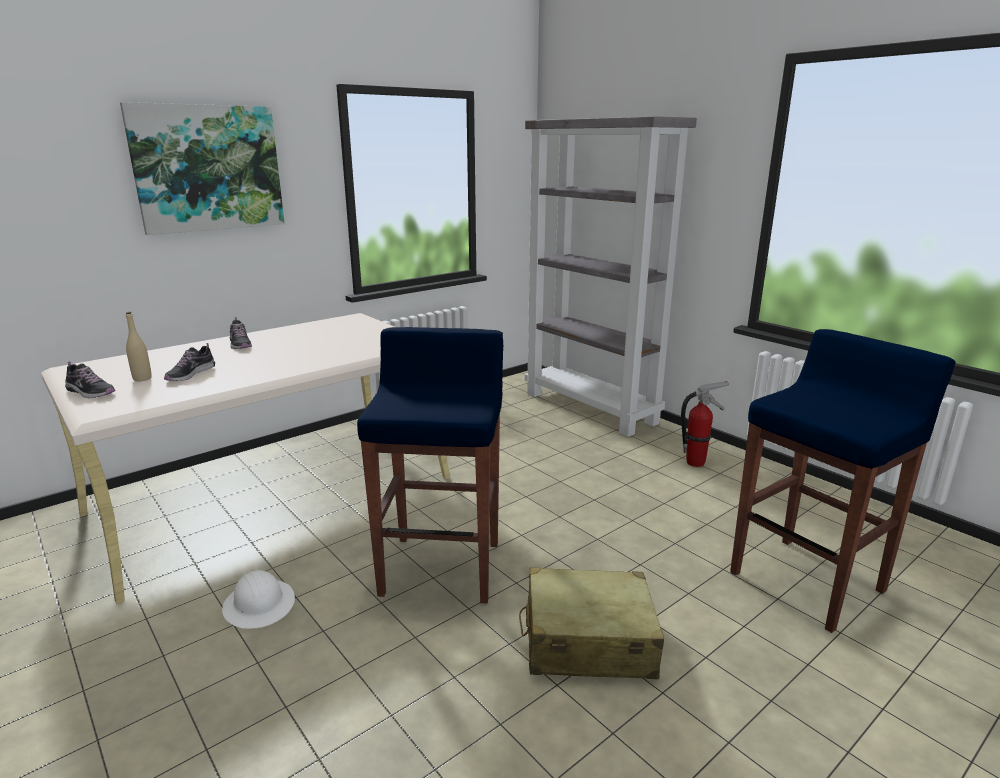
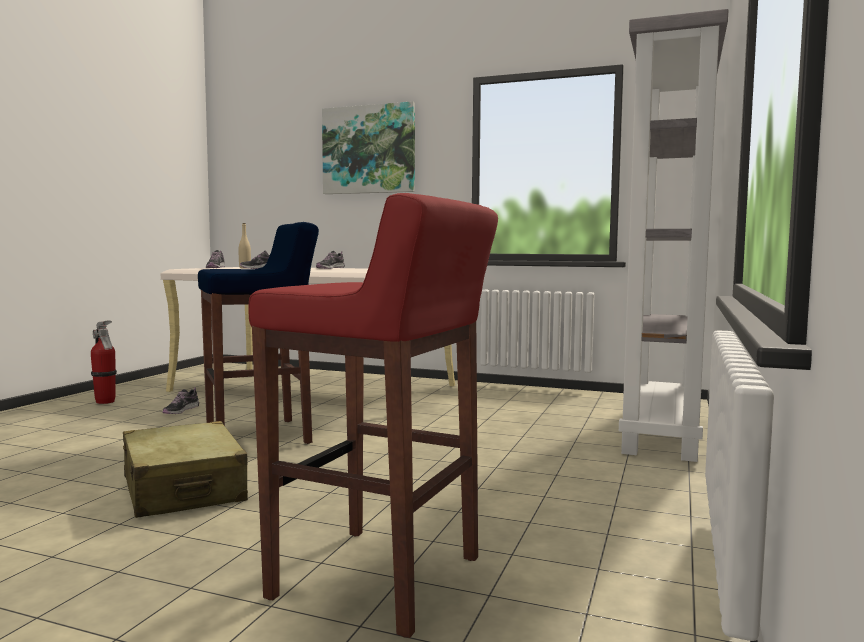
camera: 60 degrees right, 15 degrees down
white hard hat [222,570,295,629] -> shoe [162,387,199,414]
fire extinguisher [681,381,729,467] -> fire extinguisher moved to [91,321,117,404]
blue stool [730,329,956,633] -> red stool [248,193,498,638]

